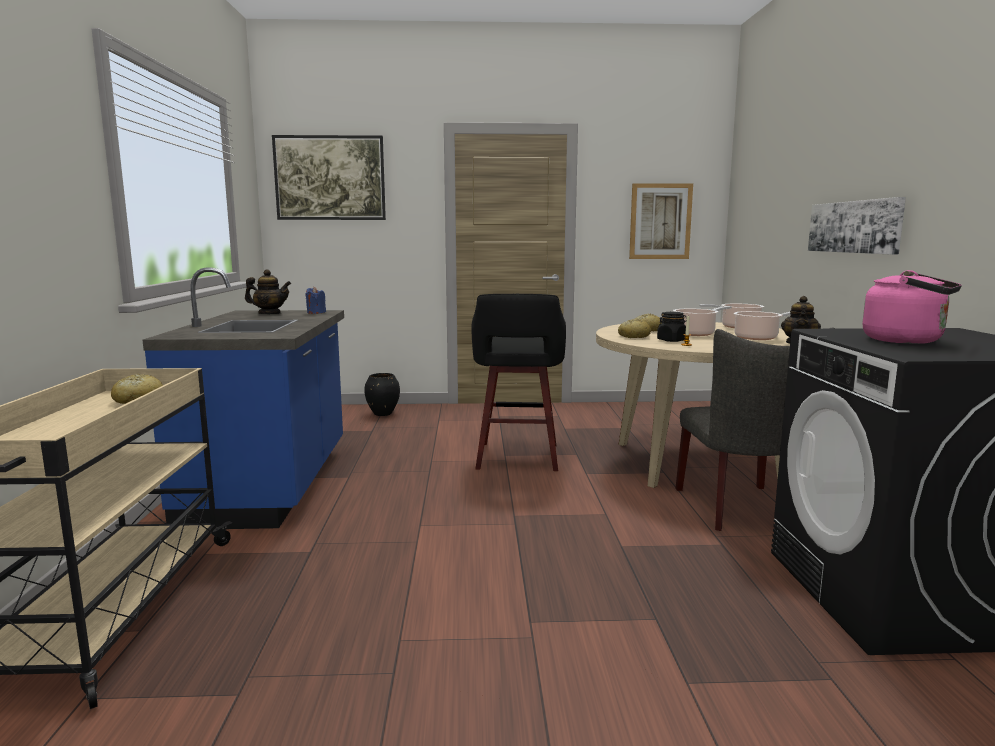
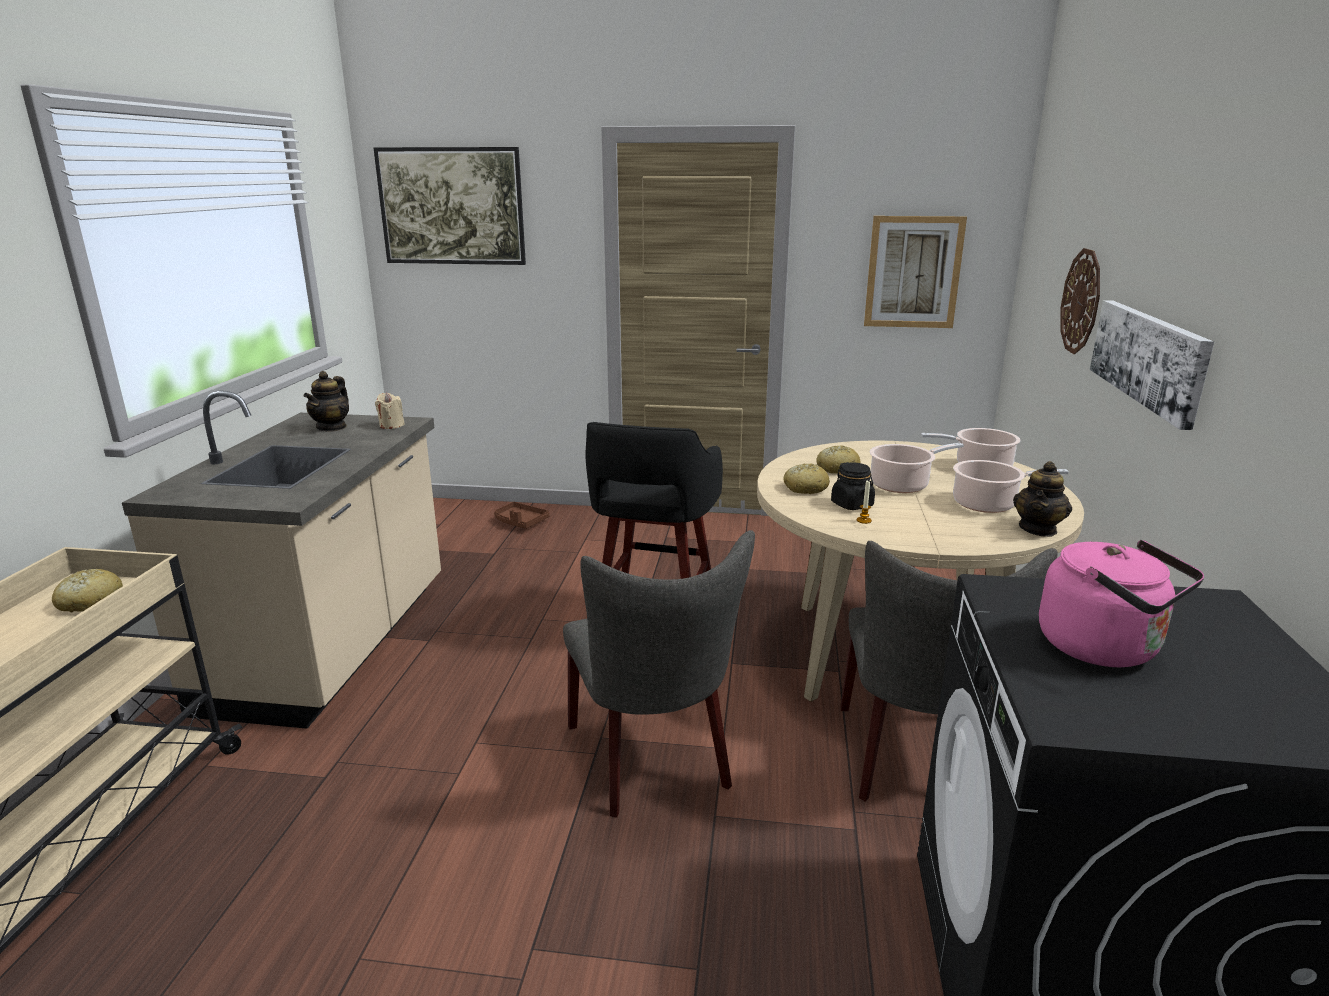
camera: 10 degrees right, 10 degrees up
blue counter [143,267,344,529] -> beige counter [122,390,441,729]
teapot [245,269,291,314] -> teapot turned 90 degrees clockwise [304,371,349,432]
blue candle [305,287,326,314] -> beige candle [375,393,405,429]
black vase [364,373,400,416] -> brown tray [494,502,550,529]
none -> grey chair [563,530,755,818]
none -> wall clock [1061,248,1100,354]

